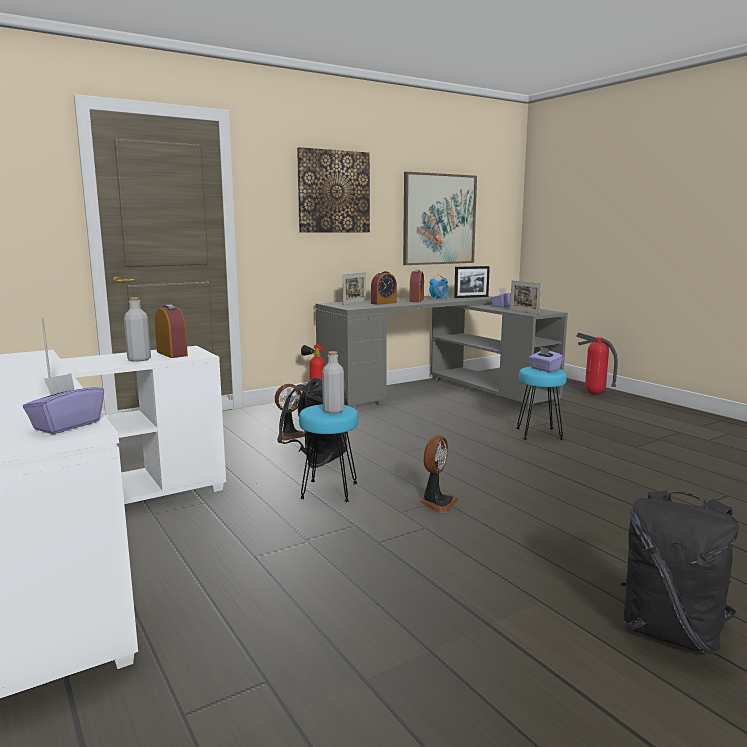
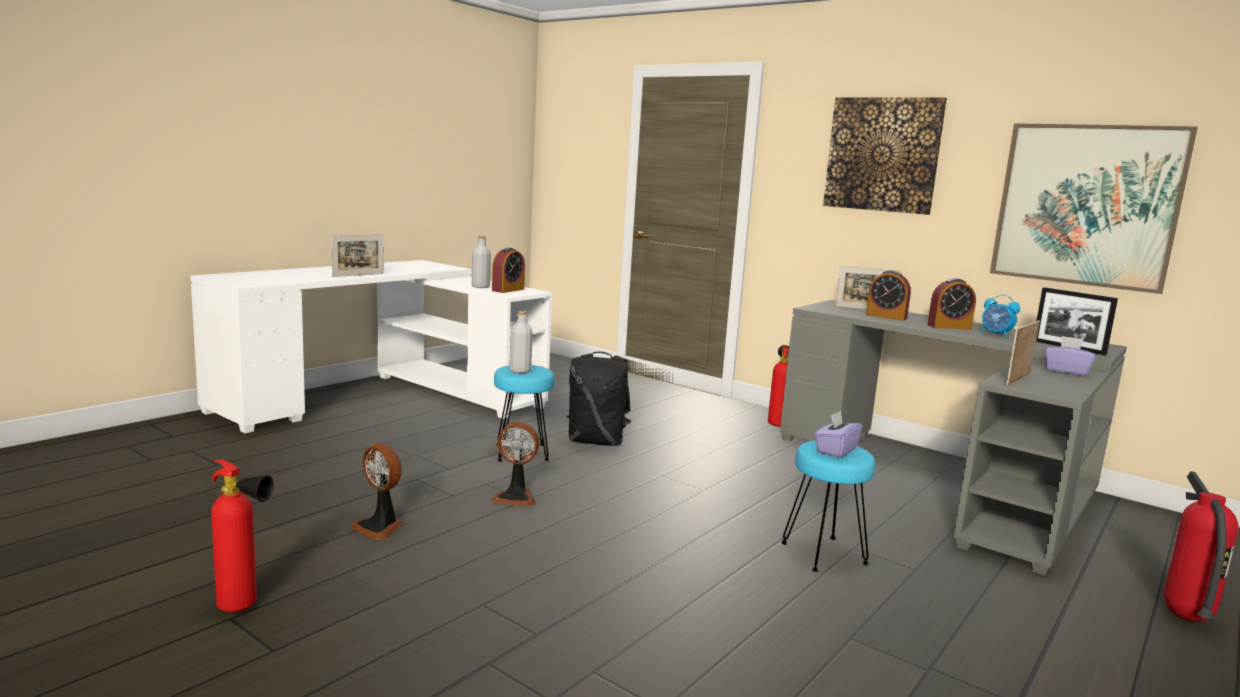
camera: 70 degrees right, 0 degrees up
purple tissue box [23,373,104,434] -> none
fan [275,384,305,441] -> fan moved to [350,443,402,540]
black backpack [621,490,739,654] -> fire extinguisher [211,460,273,612]

